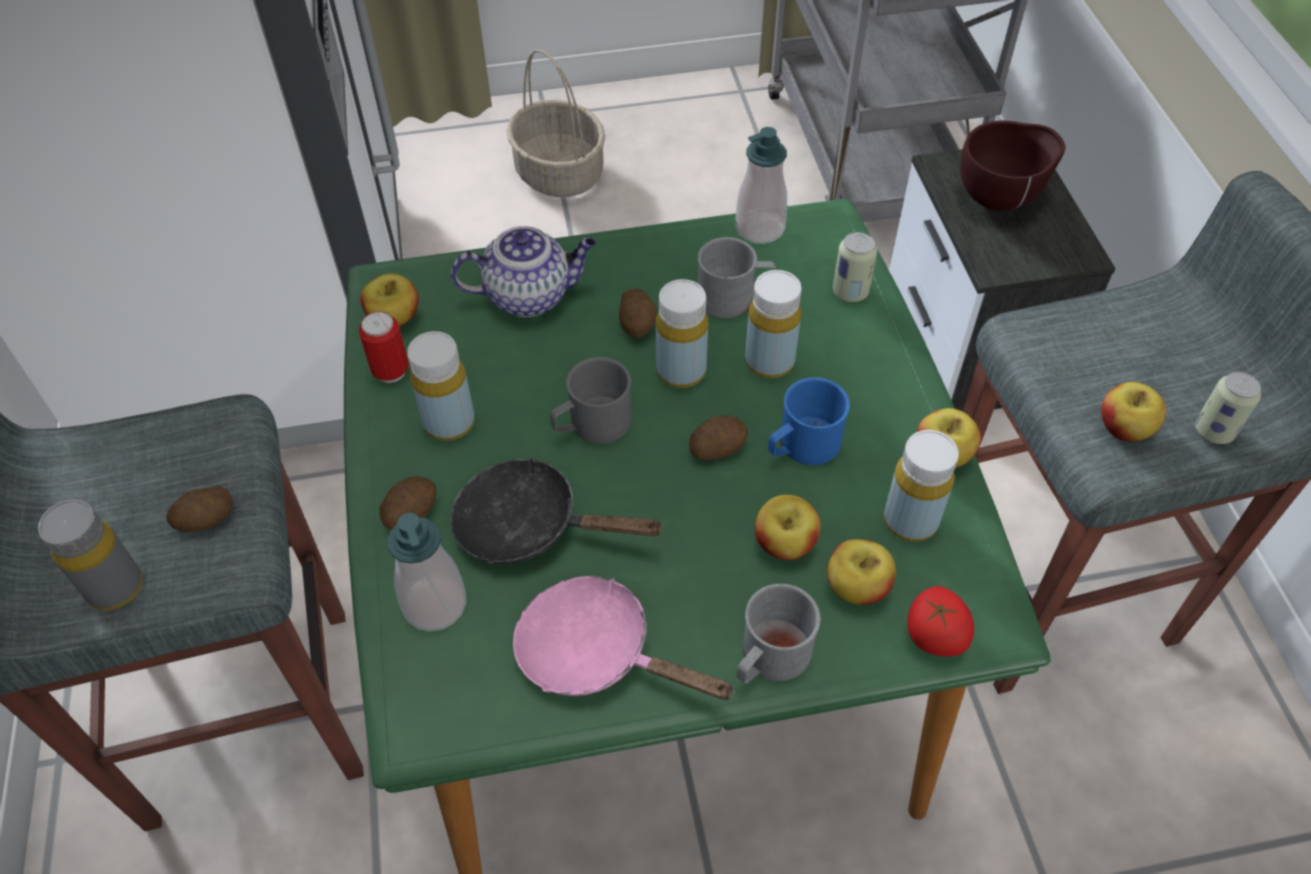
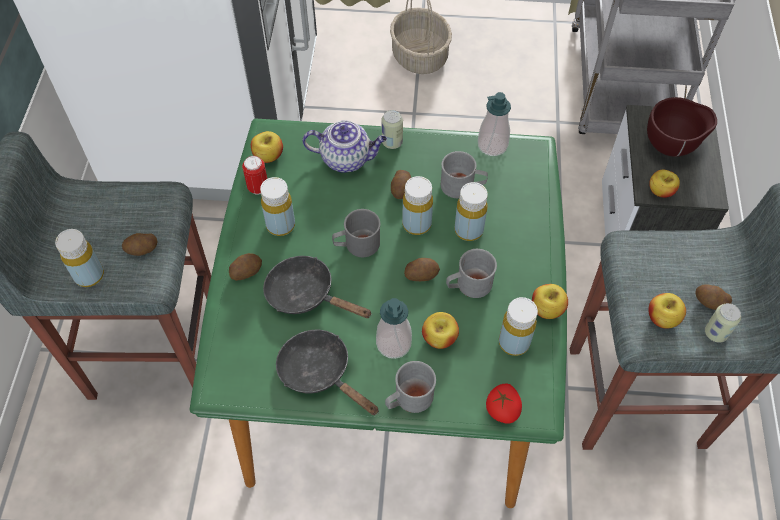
camera: 15 degrees right, 5 degrees up
grey bottle [38,499,143,610] -> yellow bottle [55,229,104,287]
soap dispenser [387,513,466,632] -> soap dispenser moved to [376,298,412,359]
pink frying pan [513,576,735,700] -> black frying pan [276,330,379,415]
blue mug [768,377,850,465] -> grey mug [446,249,497,298]
apple [827,539,896,605] -> apple moved to [649,170,680,198]
can [833,232,877,302] -> can moved to [382,110,403,149]
none -> potato [695,284,732,310]

